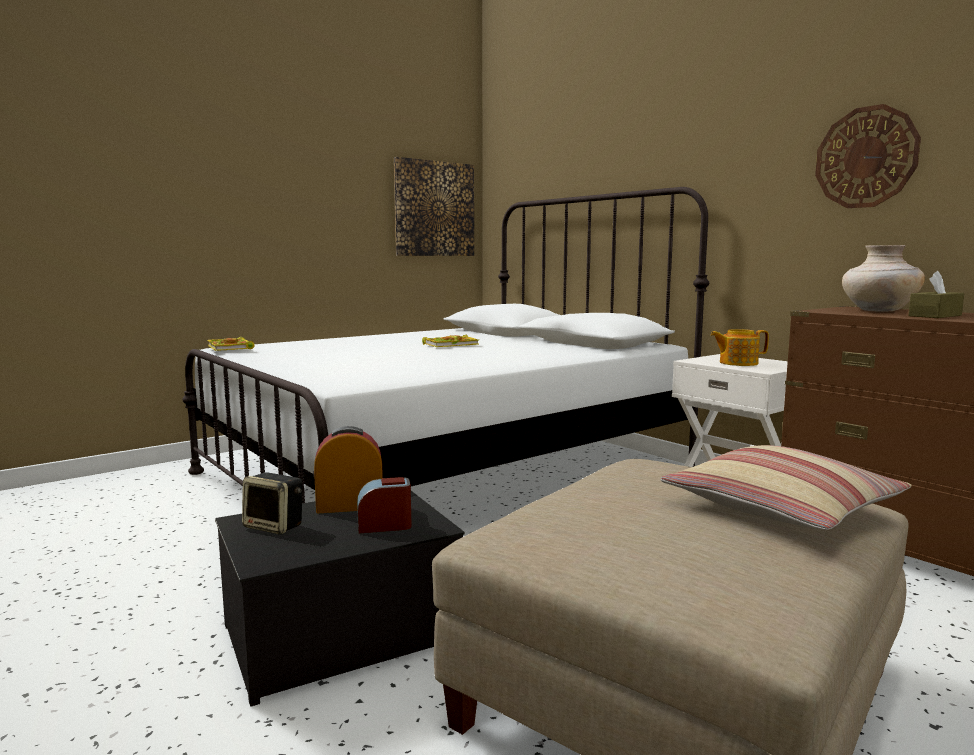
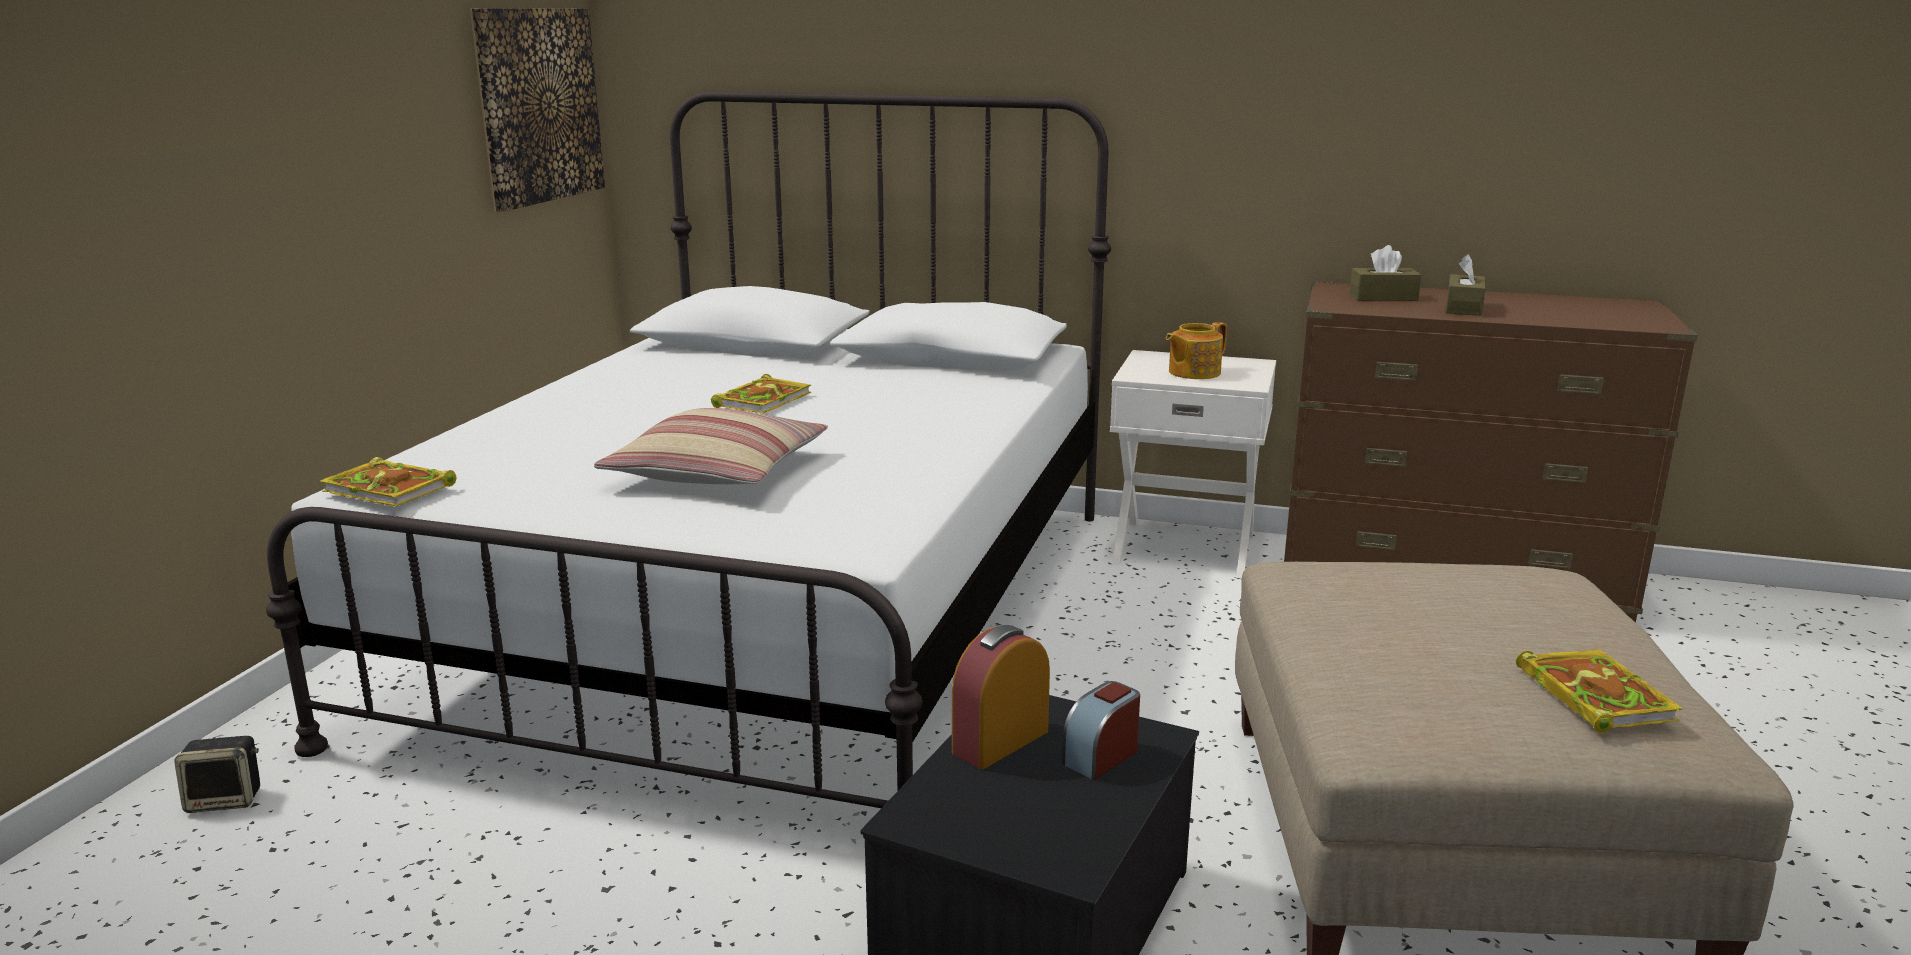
camera: 35 degrees left, 10 degrees up
speaker [242,472,303,534] -> speaker moved to [174,736,260,813]
pillow [660,445,912,530] -> pillow moved to [594,408,828,484]
wall clock [815,104,921,208] -> none
beige vase [842,245,925,312] -> brown tissue box [1349,245,1422,301]
none -> book [1516,649,1683,733]

